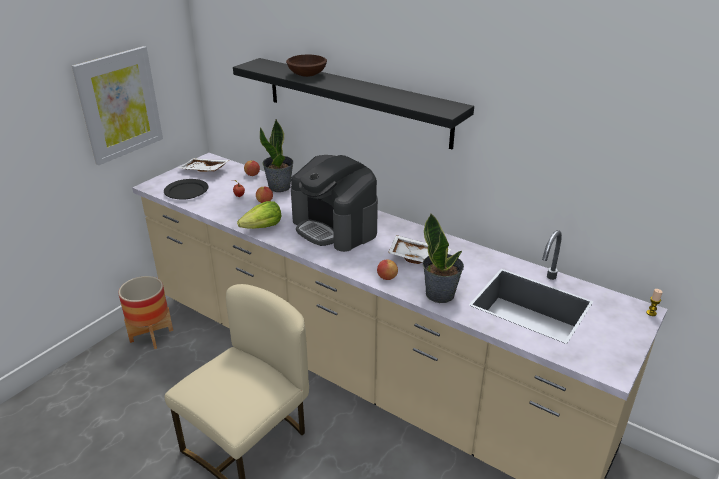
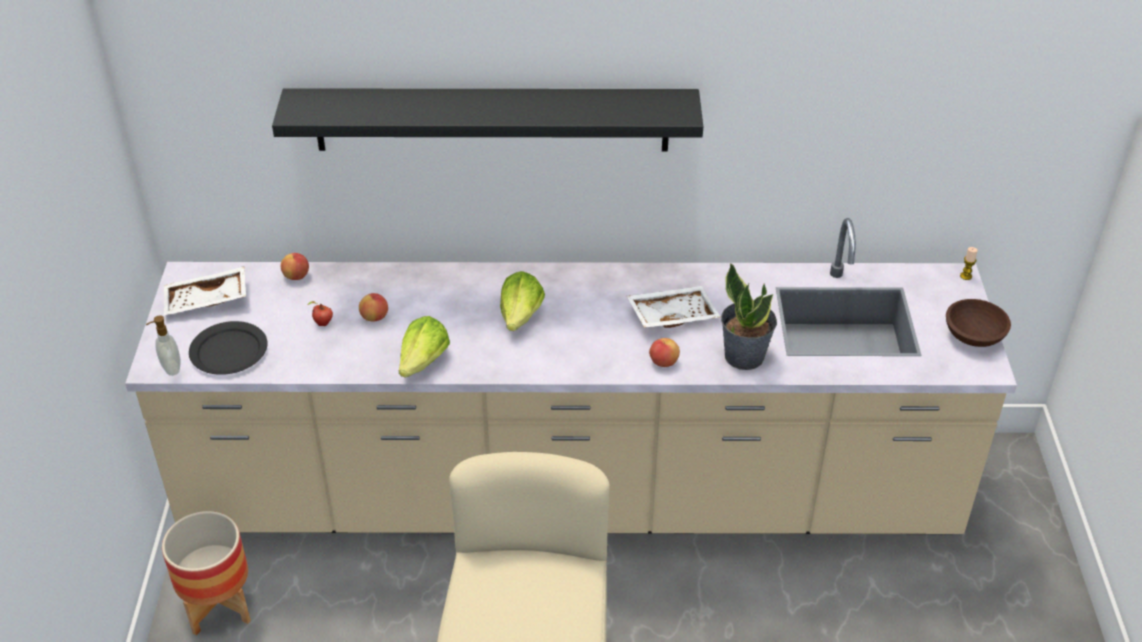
camera: 35 degrees left, 10 degrees up
picture [72,46,163,165] -> none
potted plant [260,119,294,192] -> none
brown bowl [286,55,327,77] -> brown bowl moved to [946,299,1011,347]
coffee machine [291,155,378,252] -> lettuce [500,271,545,331]
none -> soap dispenser [146,315,181,376]

